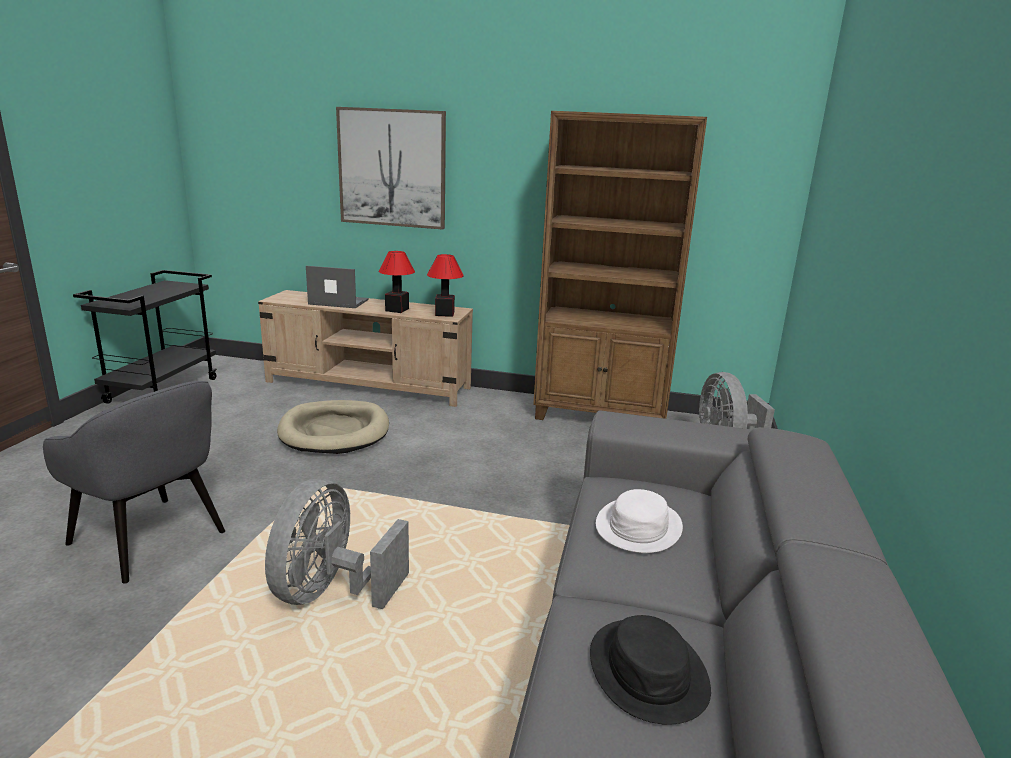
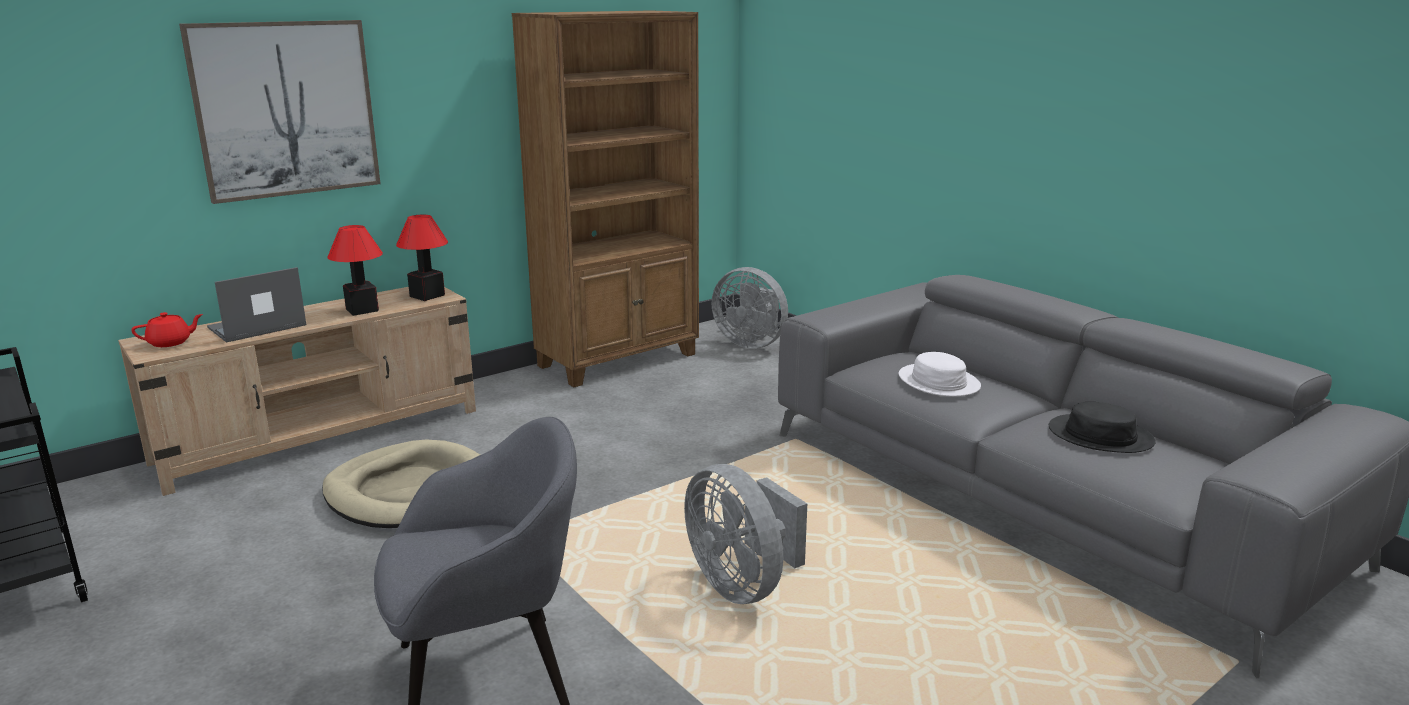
camera: 50 degrees left, 0 degrees up
none -> red teapot [131,312,203,347]

